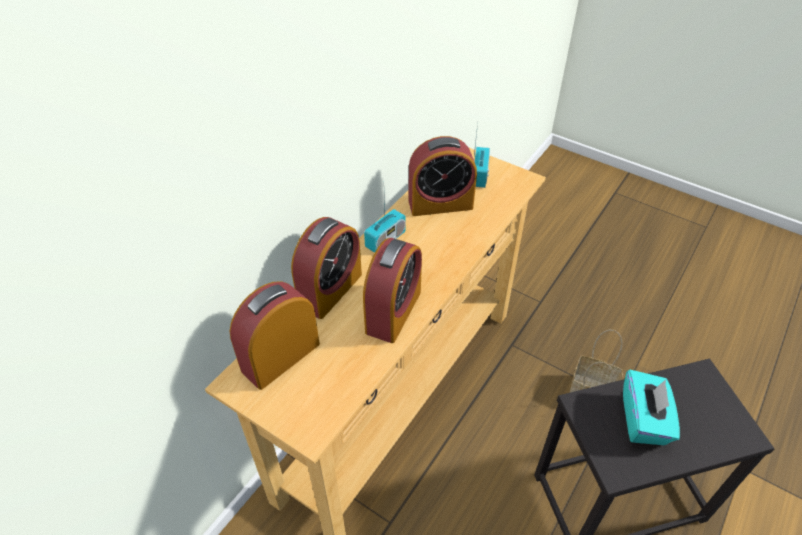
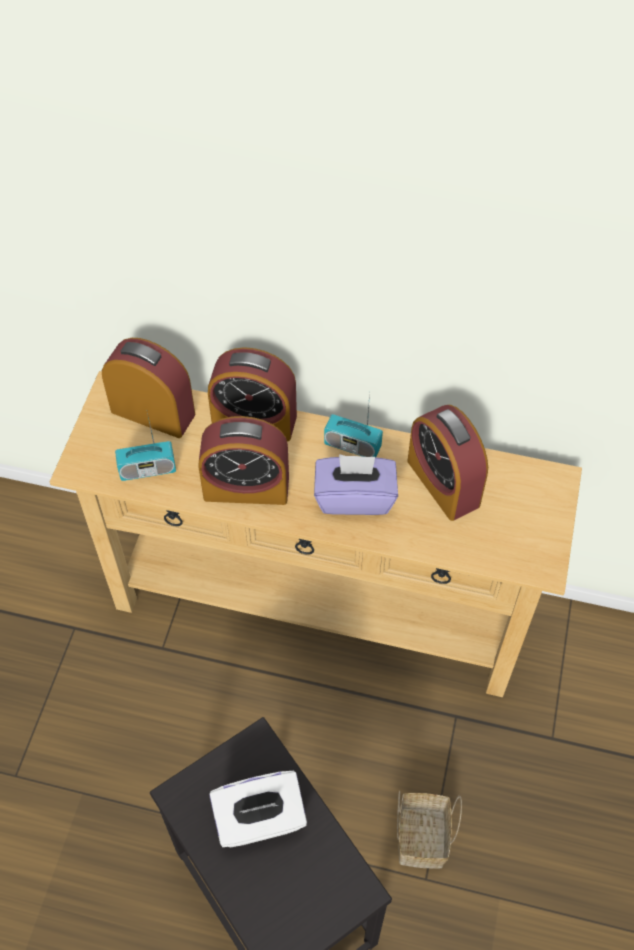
camera: 70 degrees right, 10 degrees up
radio [474,124,490,188] -> radio moved to [115,413,176,481]
turquoise tissue box [623,370,680,445] -> white tissue box [209,771,307,847]
none -> purple tissue box [314,454,398,515]

